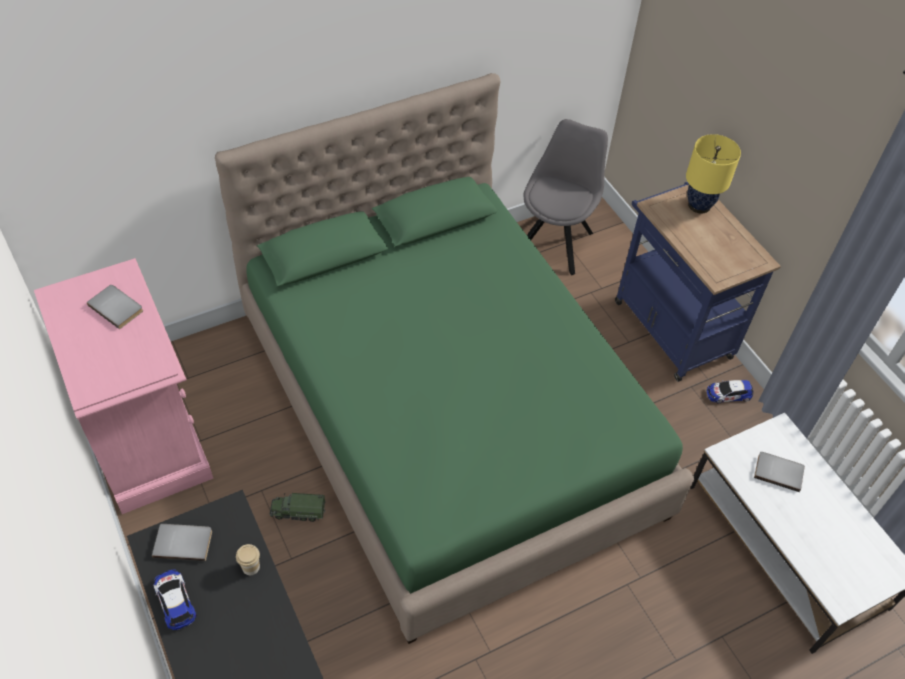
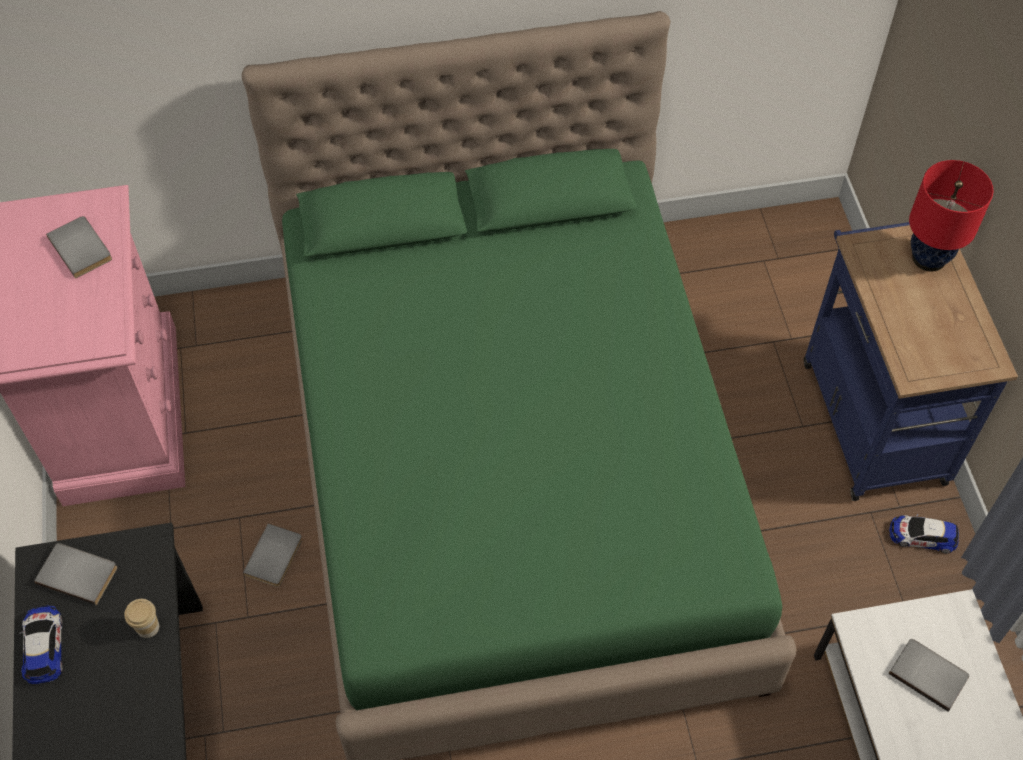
camera: 20 degrees right, 5 degrees up
toy truck [270,493,325,522] -> grey book [243,524,302,587]
grey chair [524,119,608,275] -> none
yellow table lamp [686,134,741,213] -> red table lamp [909,160,993,271]

